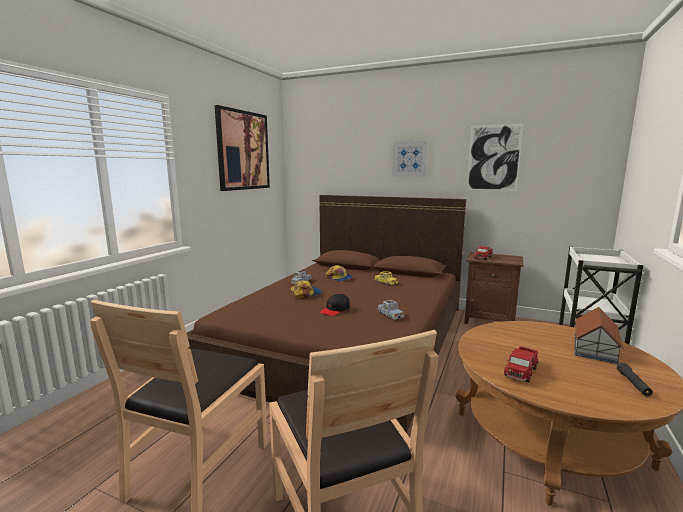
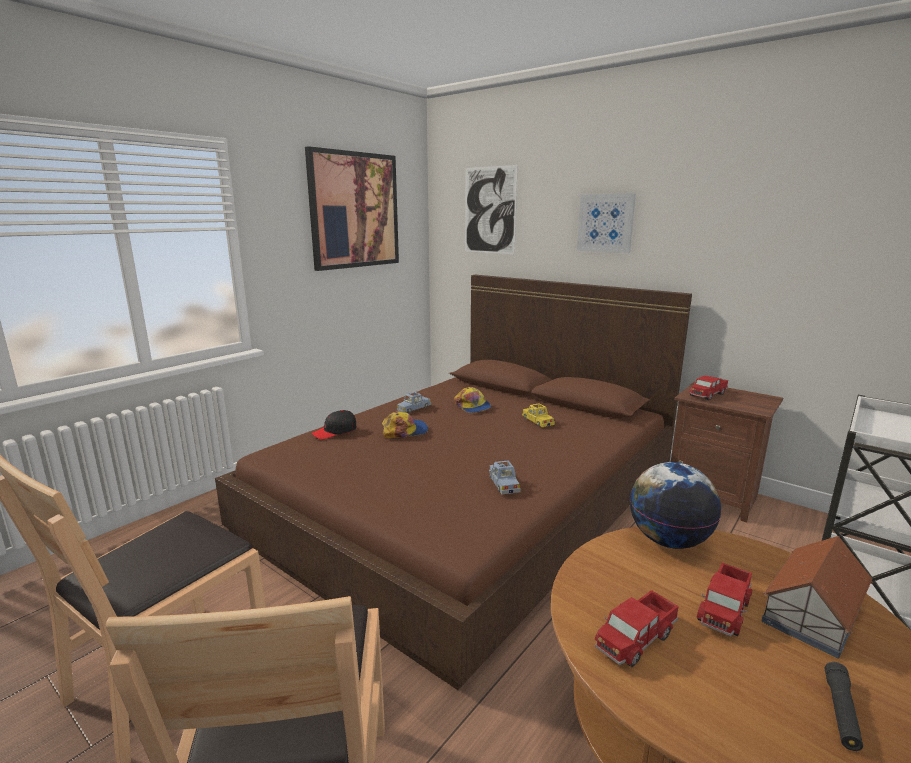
camera: 15 degrees right, 5 degrees up
black cap [320,293,350,316] -> black cap moved to [312,410,357,440]
picture [467,124,523,191] -> picture moved to [465,165,518,254]
none -> globe [630,462,721,549]
none -> toy truck [697,563,752,636]

